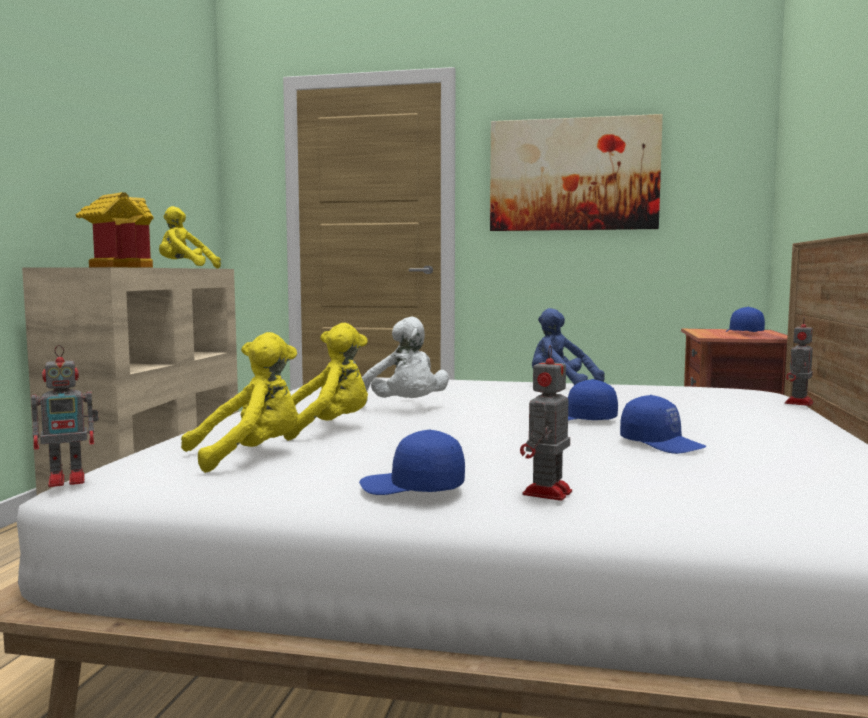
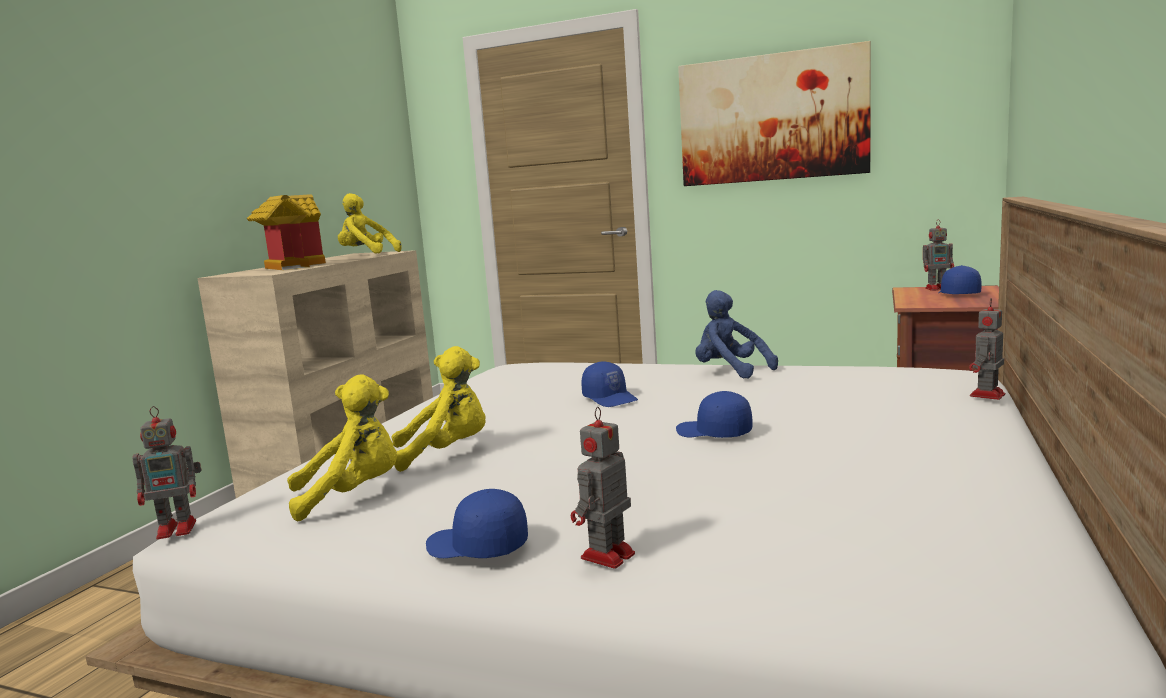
camera: 10 degrees right, 5 degrees up
white plush toy [362,317,449,402] -> none
blue cap [620,395,707,454] -> blue cap moved to [581,361,638,407]
none -> toy robot [923,220,954,291]

